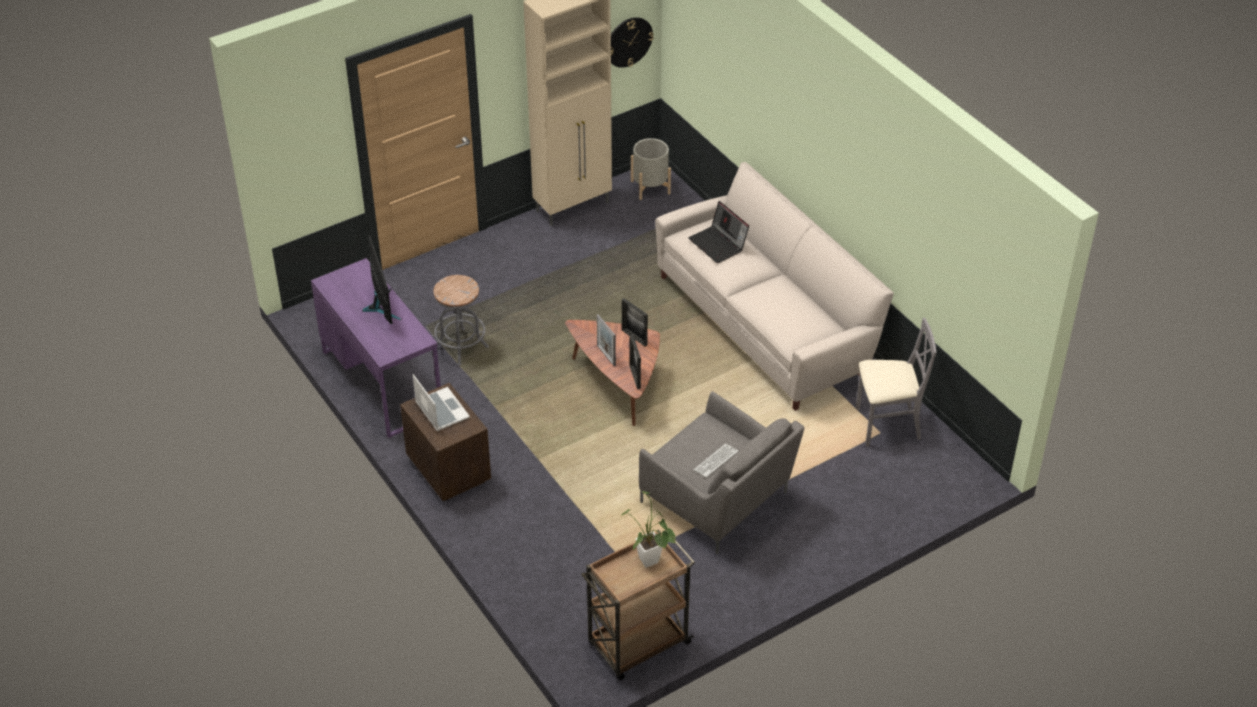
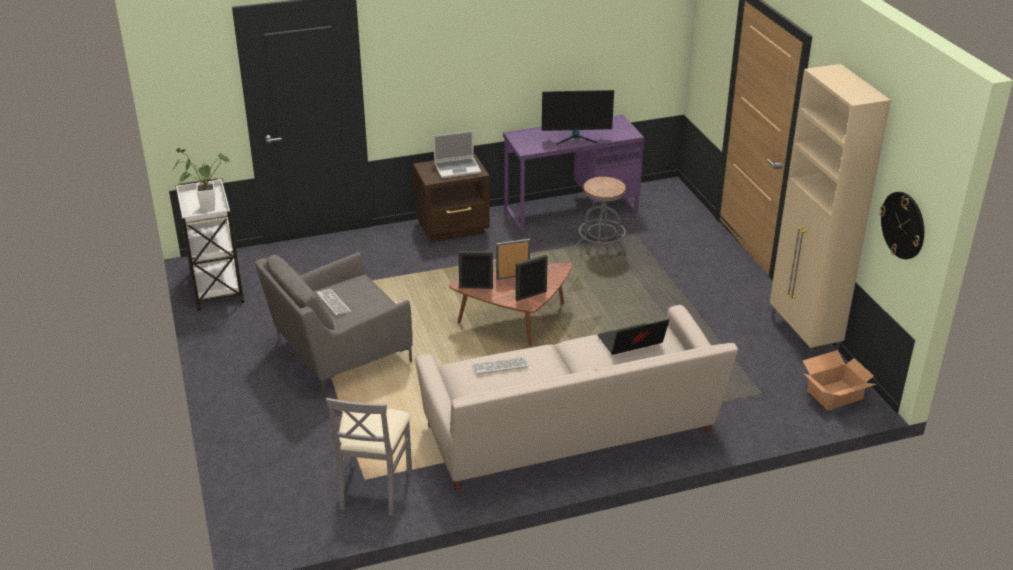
camera: 105 degrees right, 10 degrees down
brown cart [581,530,695,680] -> white cart [175,177,245,311]
grey planter [631,138,671,200] -> cardboard box [802,350,876,410]
none -> keyboard [473,357,528,375]

